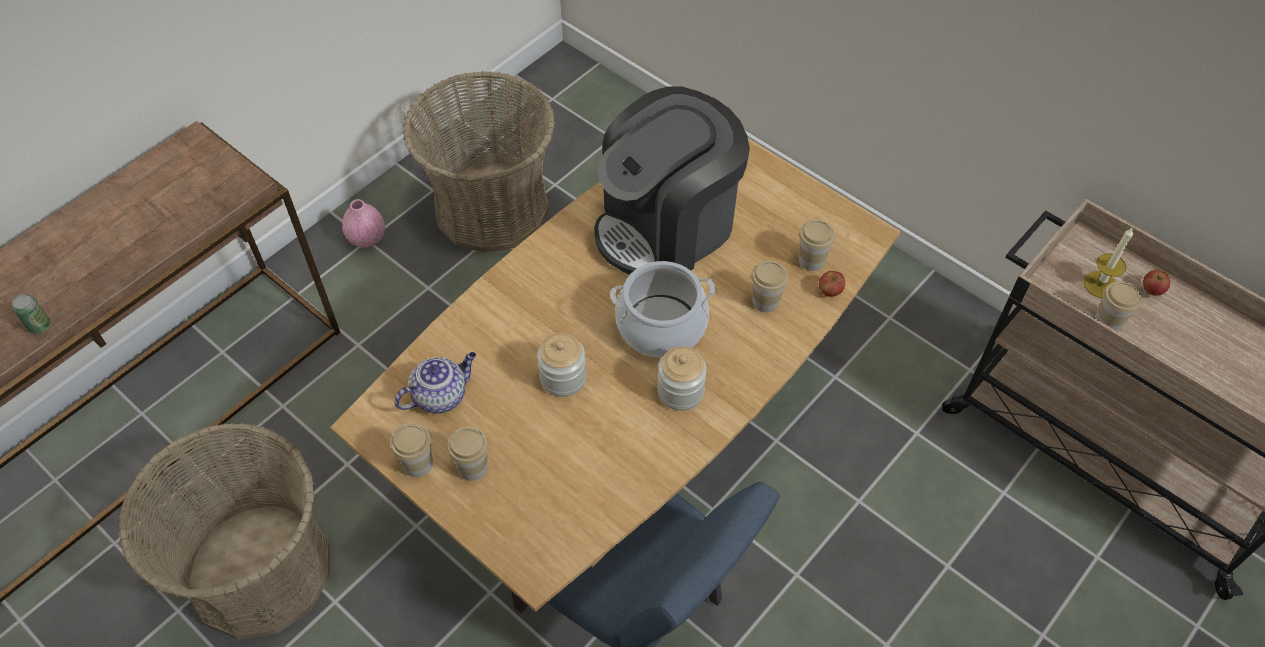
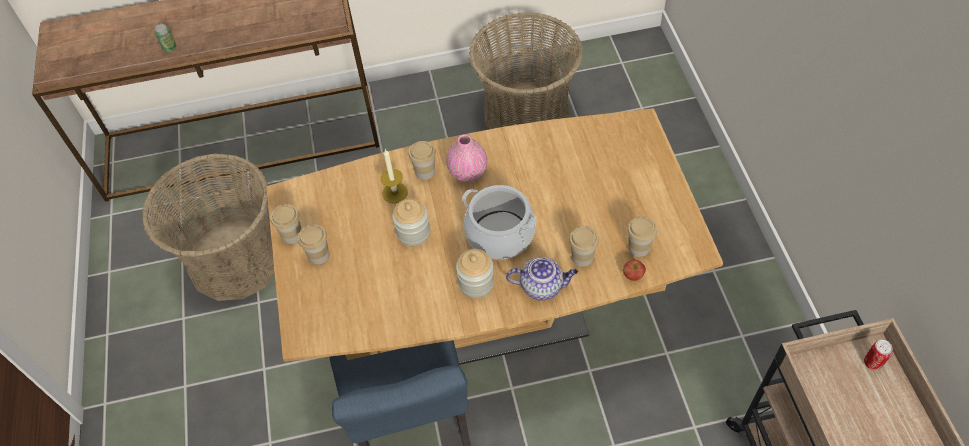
camera: 40 degrees right, 0 degrees up
pink vase [342,199,385,248] -> pink vase moved to [446,135,487,182]
teapot [394,352,476,413] -> teapot moved to [506,257,578,301]
coffee machine [594,87,750,275] -> none
candle [1083,227,1133,298] -> candle moved to [381,149,408,203]
cup [1095,281,1142,331] -> cup moved to [409,141,436,180]
apple [1143,270,1170,296] -> none
none -> can [864,340,893,370]

